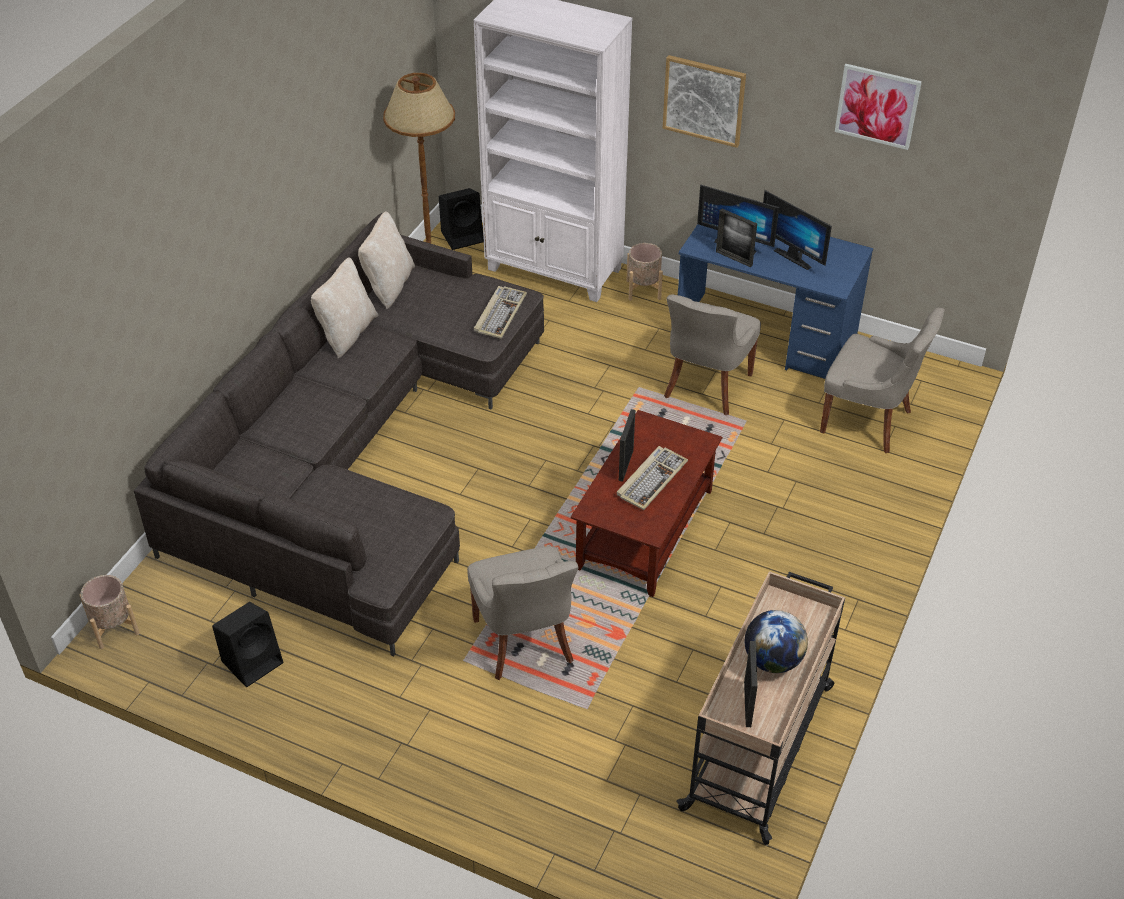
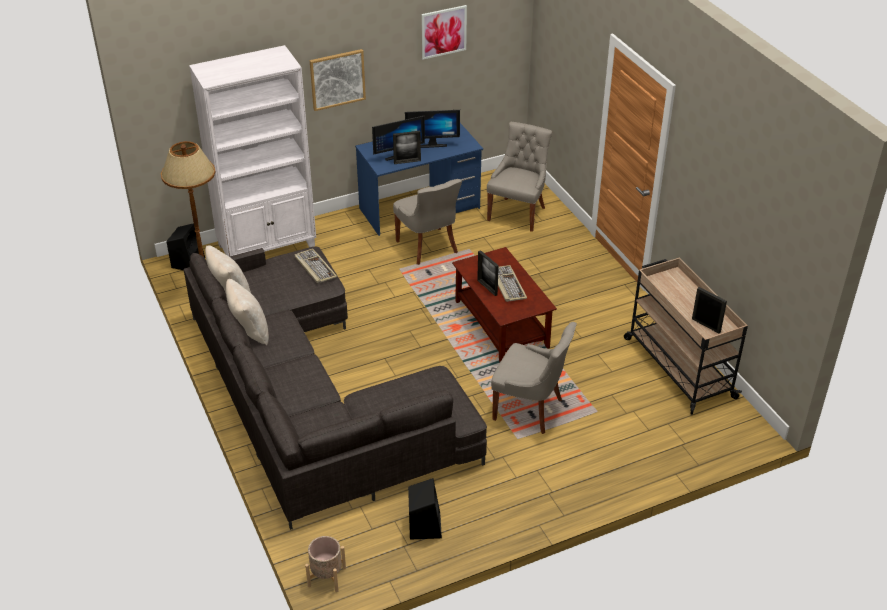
camera: 50 degrees left, 5 degrees down
beige planter [626,243,663,301] -> none
globe [745,610,808,673] -> none
grey chair [820,307,945,453] -> grey chair turned 45 degrees counterclockwise [487,122,553,232]

